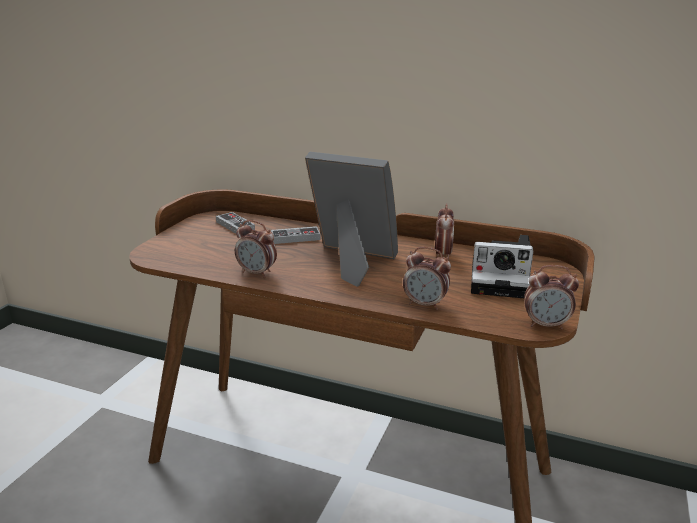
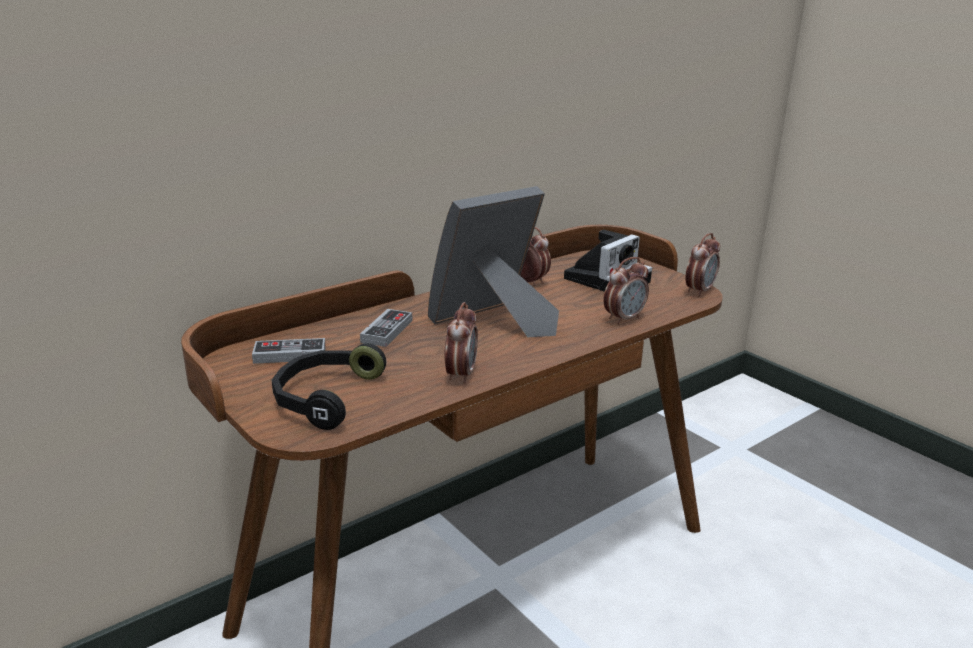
camera: 60 degrees left, 0 degrees up
alarm clock [235,220,277,278] -> alarm clock turned 45 degrees counterclockwise [445,302,478,384]
none -> black headphones [272,343,386,430]

